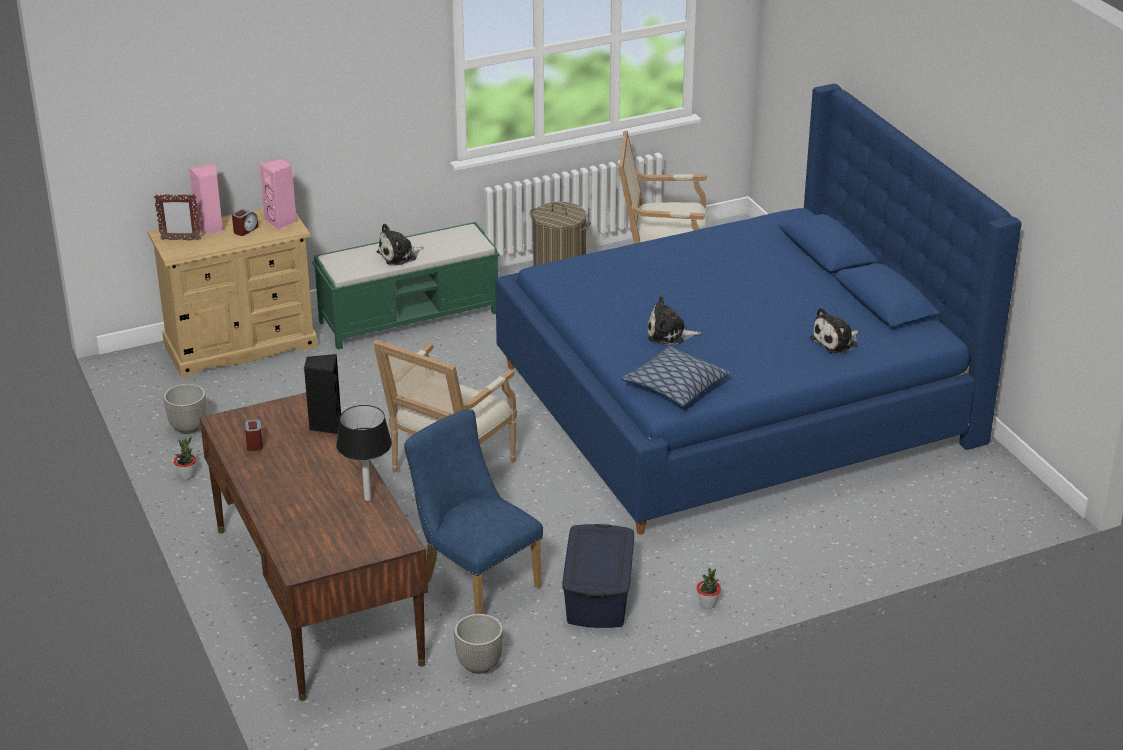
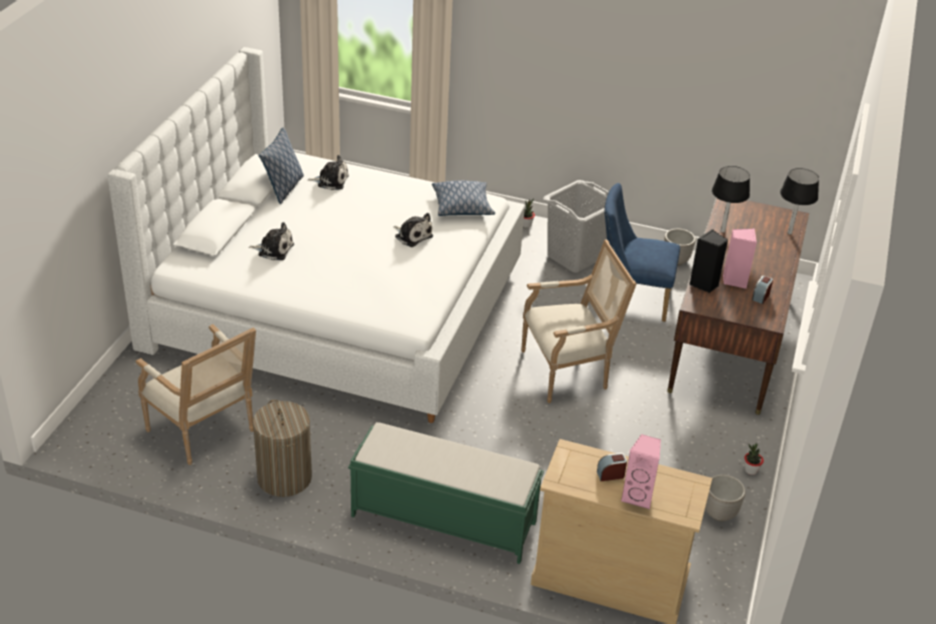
camera: 140 degrees left, 5 degrees up
picture frame [154,194,201,241] -> none
pink speaker [259,158,297,230] -> pink speaker moved to [723,228,757,289]
plush toy [377,223,424,265] -> plush toy moved to [249,222,294,260]
blue chair [404,409,543,614] -> blue chair turned 105 degrees clockwise [604,183,680,322]
blue bed [495,84,1022,534] -> white bed [107,47,525,423]
blue storage box [563,524,634,628] -> grey laundry basket [543,180,609,273]
none -> pillow [259,127,304,204]
none -> black table lamp [780,168,819,235]

